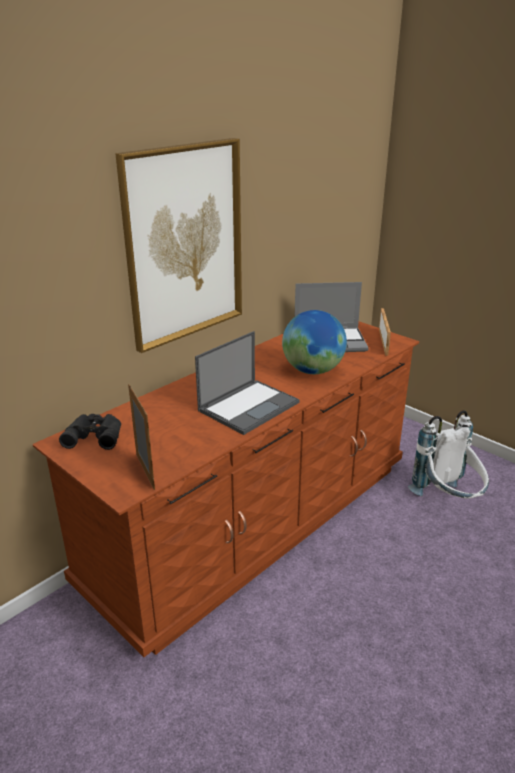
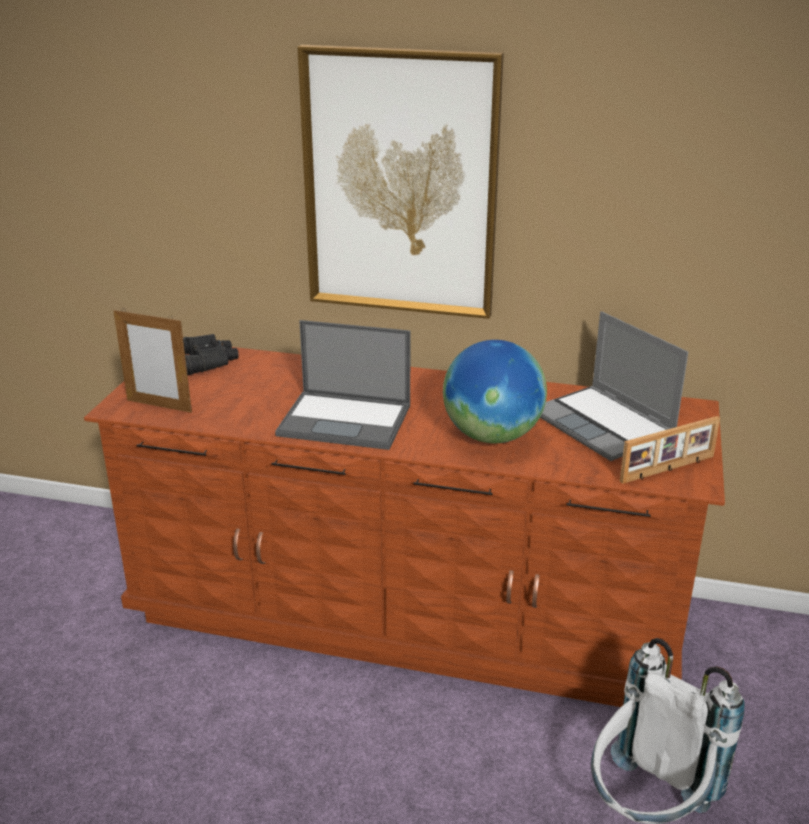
camera: 60 degrees right, 0 degrees up
picture frame [128,384,155,490] -> picture frame turned 75 degrees clockwise [113,310,192,413]

